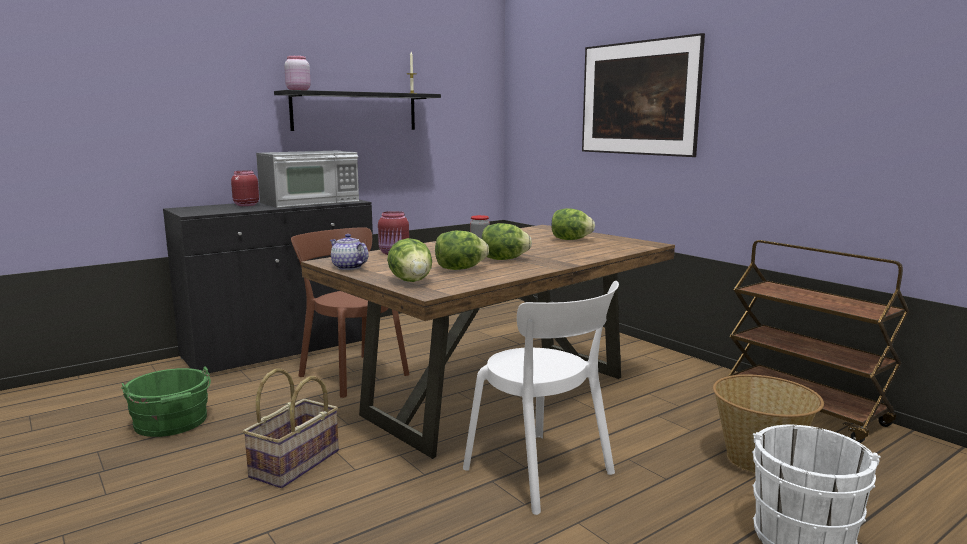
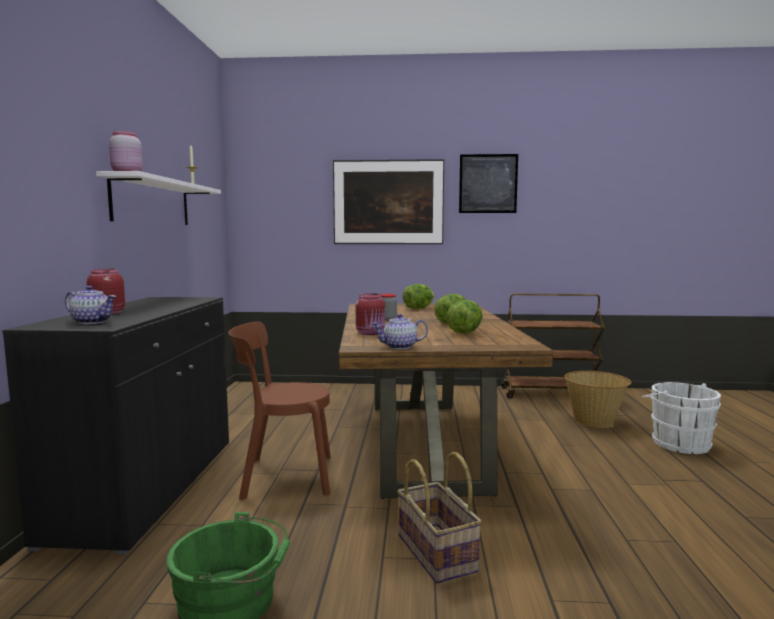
camera: 50 degrees left, 5 degrees down
microwave [256,151,359,208] -> none
black shelf [274,90,441,131] -> white shelf [96,171,221,225]
lettuce [387,238,432,282] -> none
white chair [463,281,619,515] -> none
none -> teapot [65,286,116,324]
none -> picture [459,154,518,213]

